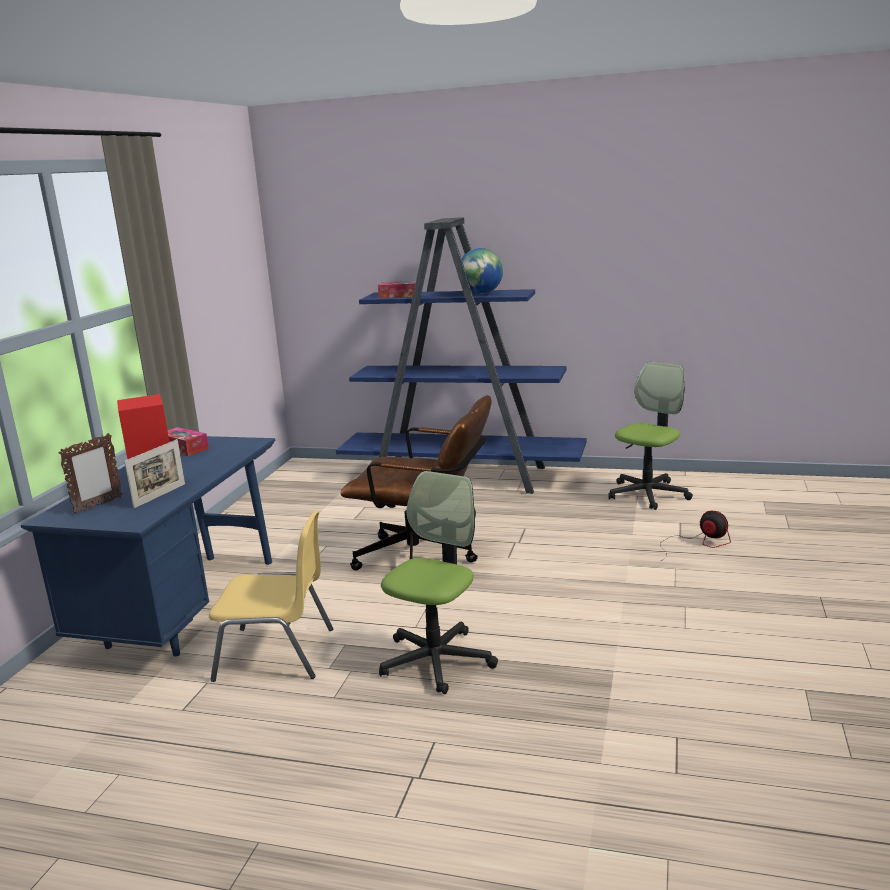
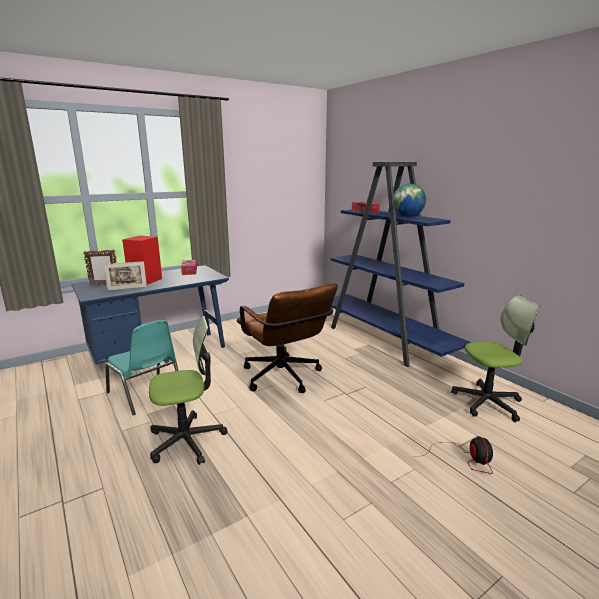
camera: 40 degrees right, 0 degrees up
yellow chair [209,510,333,682] -> turquoise chair [105,320,179,415]

